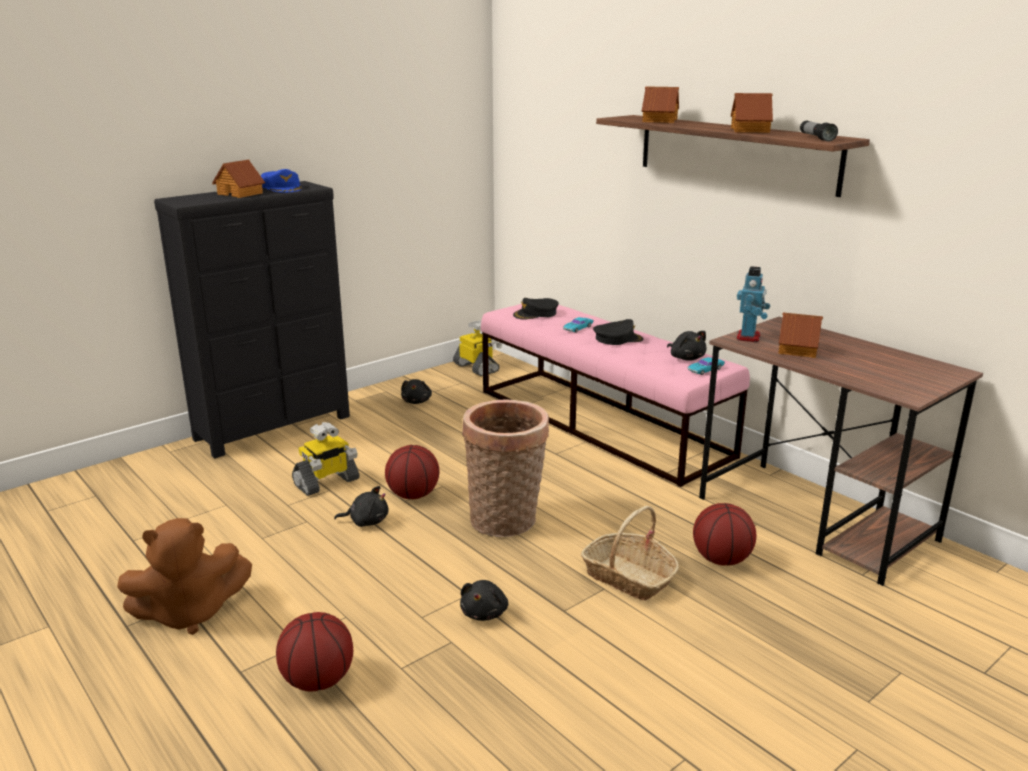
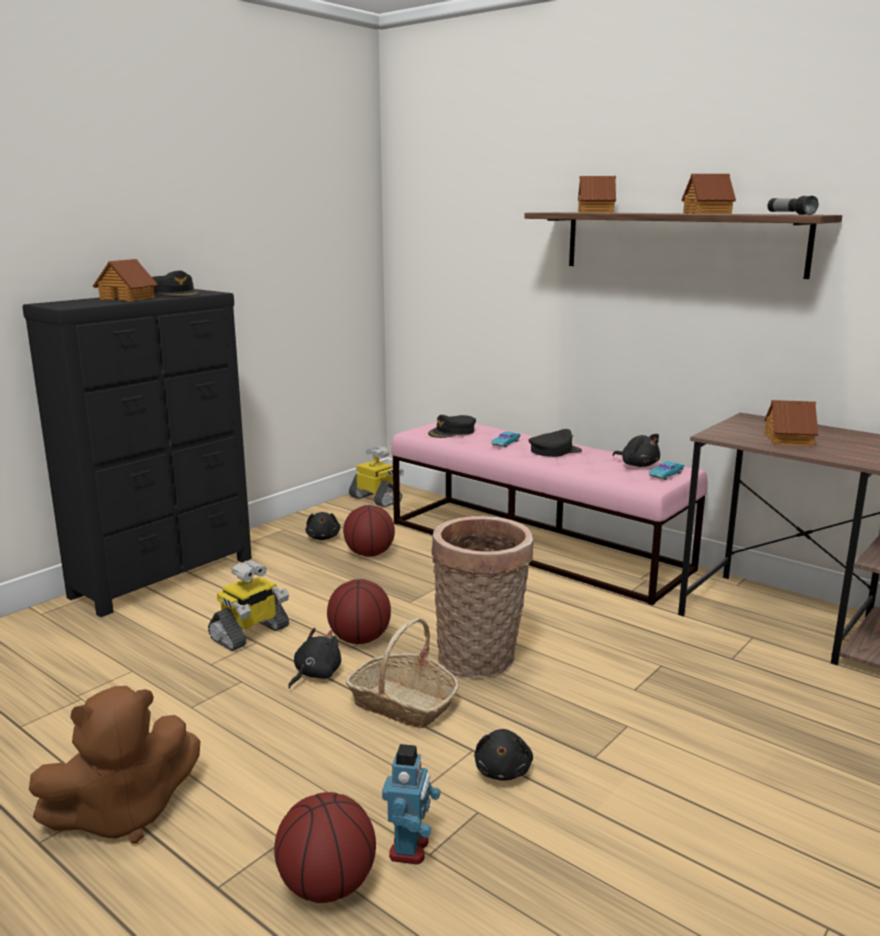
camera: 10 degrees left, 5 degrees down
blue cap [261,169,303,193] -> black cap [152,271,200,297]
black plush toy [334,486,388,527] -> black plush toy turned 45 degrees counterclockwise [288,628,341,689]
basket [580,506,679,601] -> basket moved to [346,618,459,728]
basketball [693,503,756,565] -> basketball moved to [343,505,395,557]
toy robot [737,266,770,342] -> toy robot moved to [382,744,440,864]

